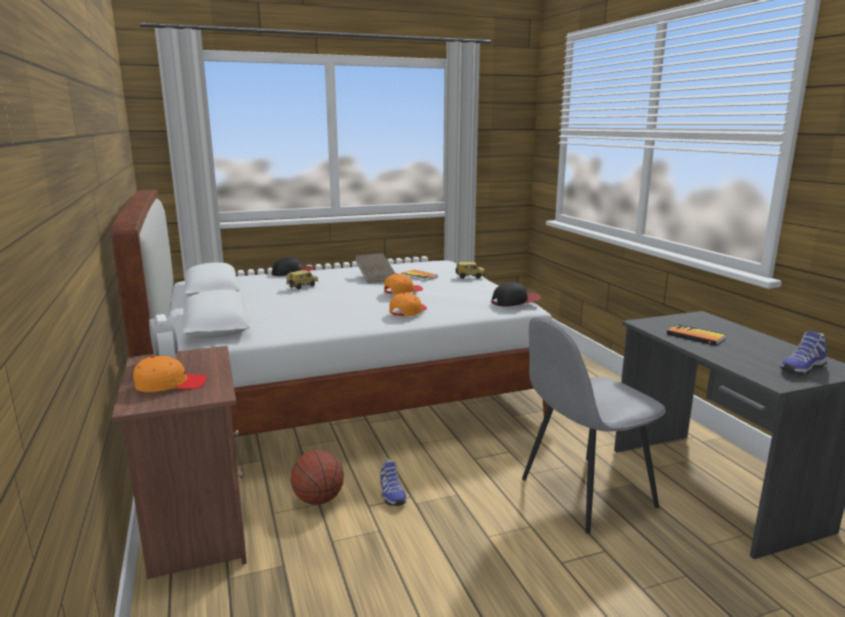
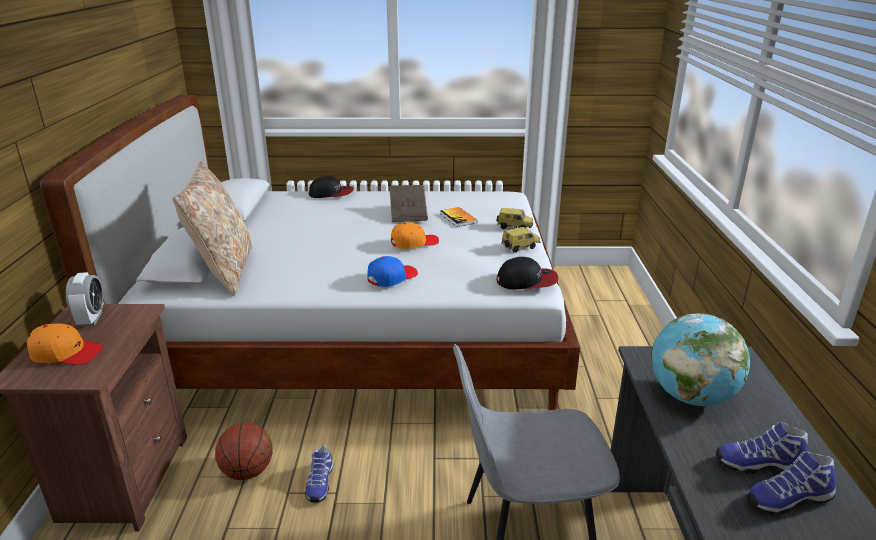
camera: 20 degrees right, 10 degrees up
toy car [286,270,318,290] -> toy car moved to [501,227,540,253]
orange cap [389,292,427,316] -> blue cap [368,256,418,287]
book [667,324,726,345] -> globe [651,313,750,406]
none -> beige pillow [172,160,252,296]
none -> shoe [716,422,809,474]

